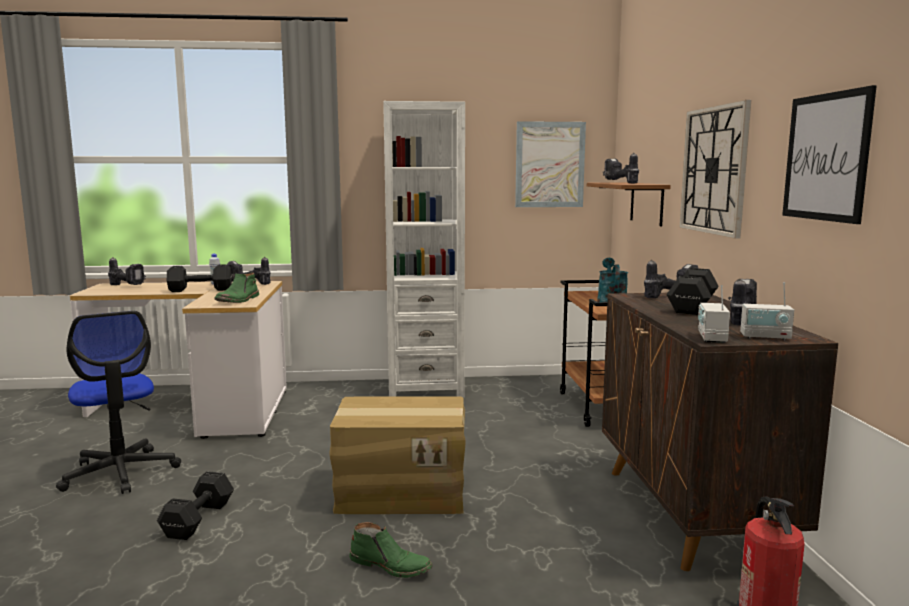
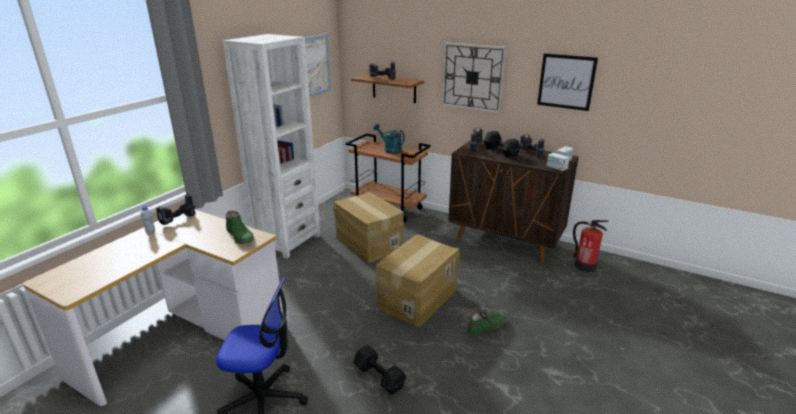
camera: 55 degrees left, 15 degrees up
power drill [108,257,146,285] -> none
black dumbbell [167,264,232,292] -> none
none -> cardboard box [333,191,404,263]

